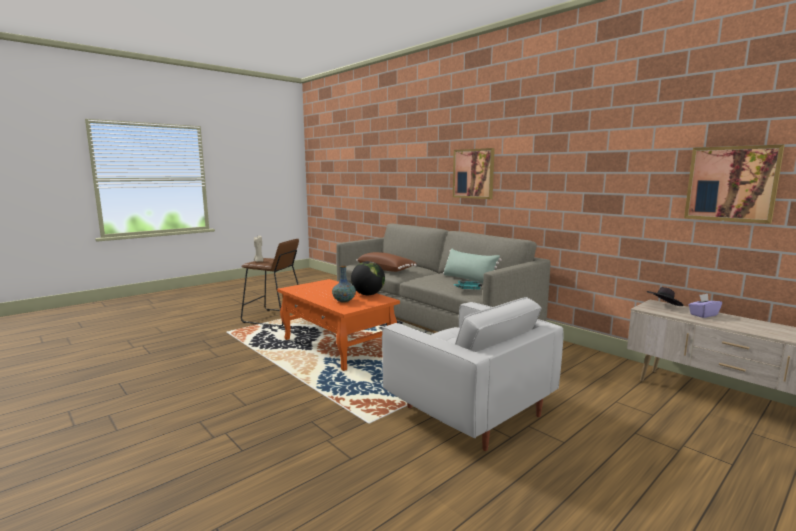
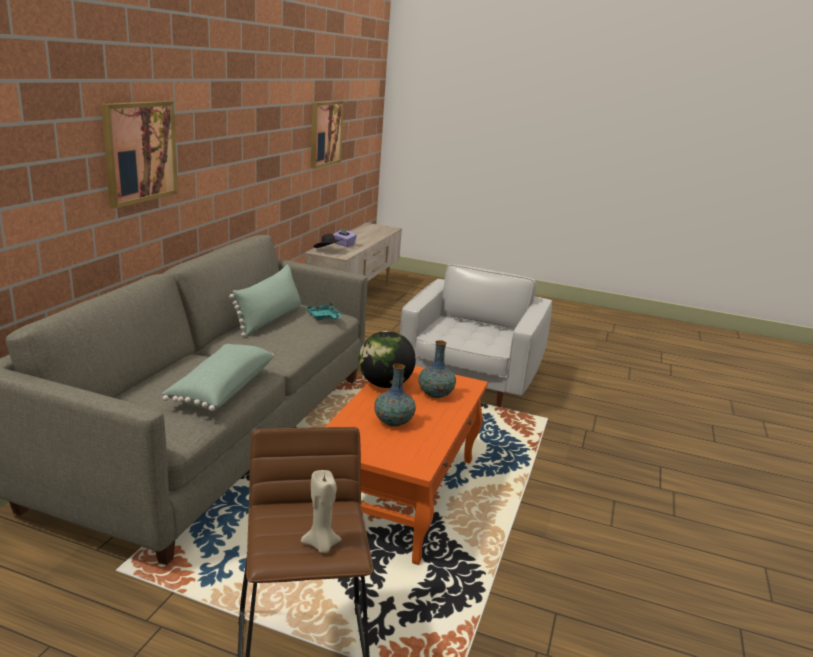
camera: 120 degrees left, 10 degrees up
brown pillow [356,252,417,272] -> green pillow [162,344,274,411]
none -> vase [374,364,416,427]

